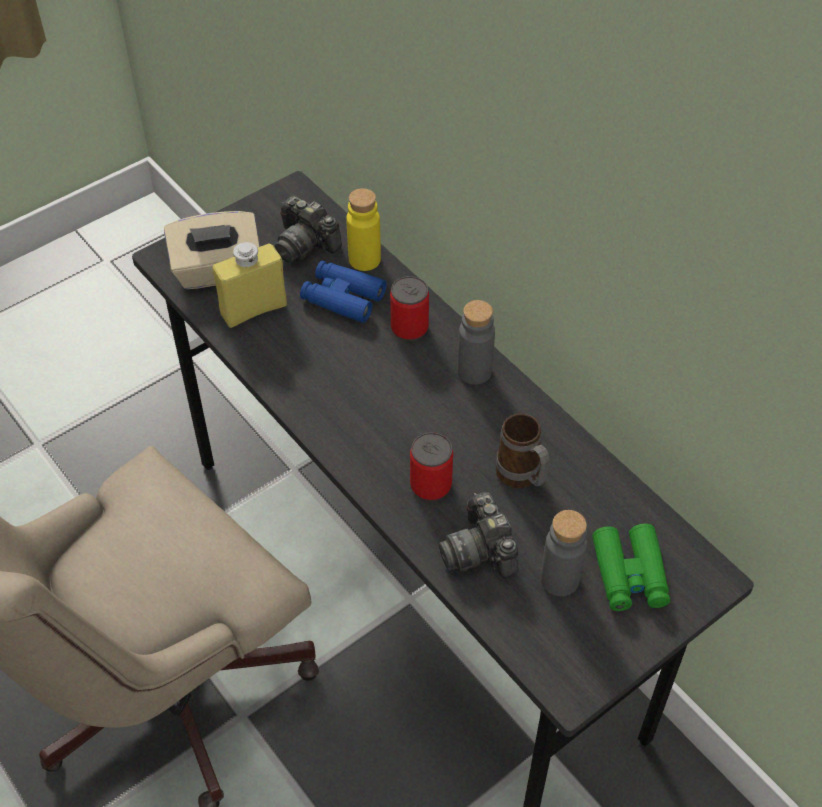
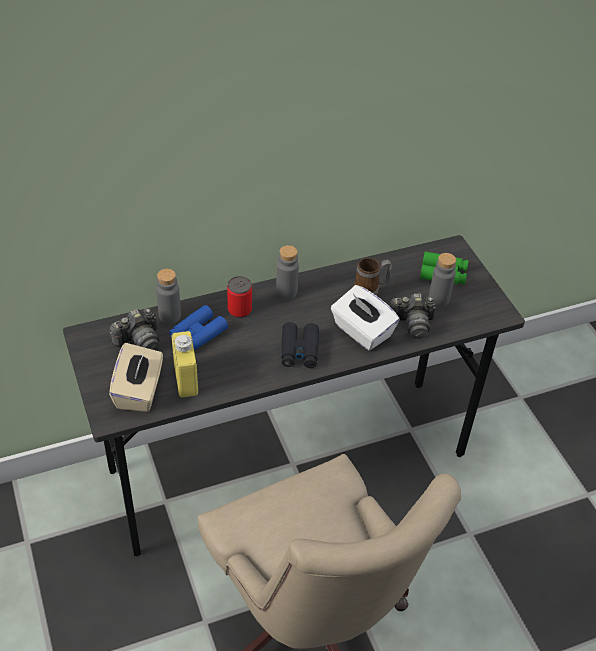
camera: 75 degrees left, 5 degrees down
yellow bottle [346,188,381,271] -> grey bottle [156,269,181,324]
can [410,432,453,501] -> white tissue box [331,285,400,350]
none -> black binoculars [281,322,319,368]

